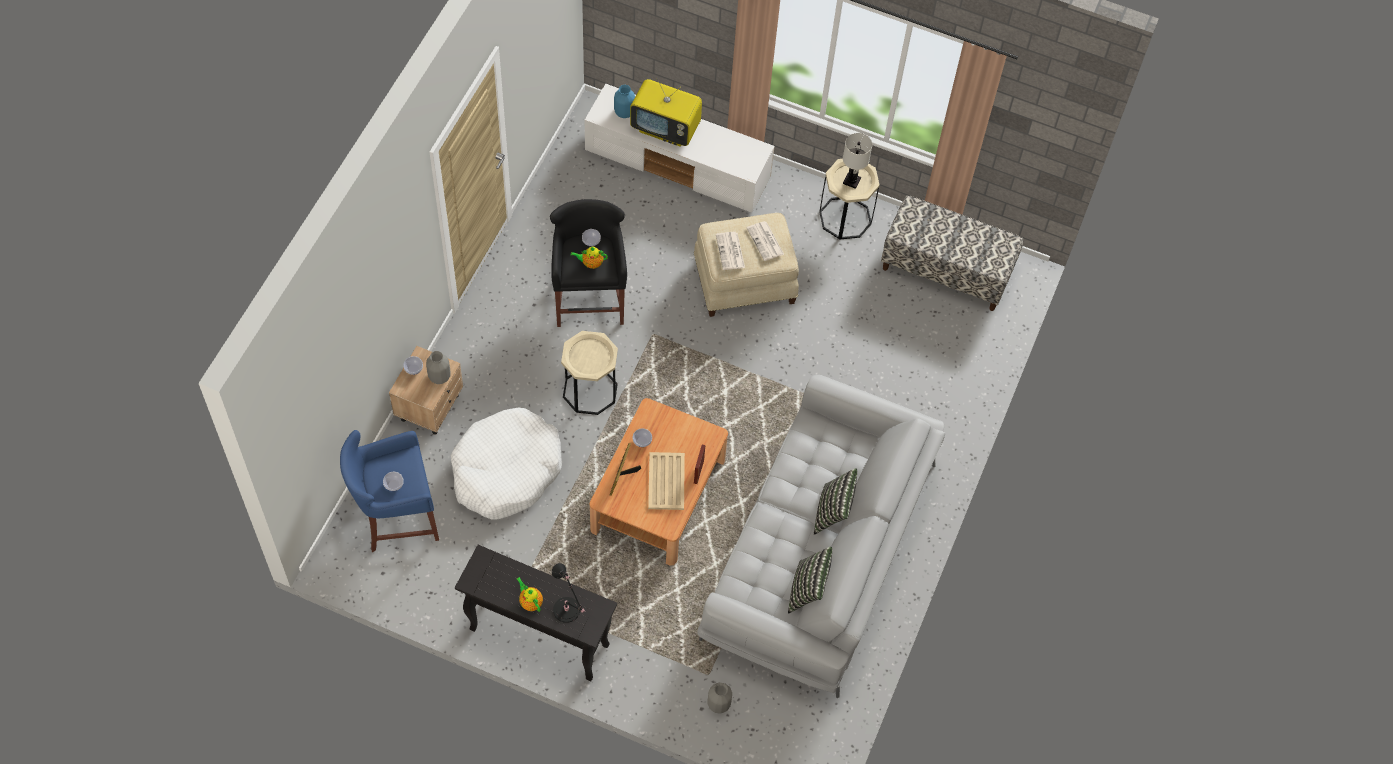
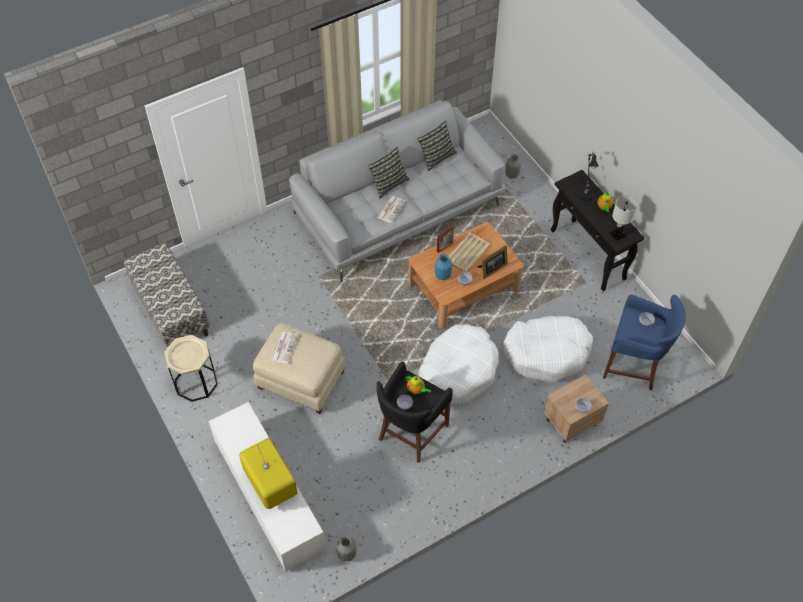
camera: 140 degrees left, 5 degrees down
grey vase [426,351,450,384] -> grey vase moved to [337,536,356,561]
beige side table [561,331,618,415] -> white dog bed [418,324,499,405]
blue vase [614,85,635,118] -> blue vase moved to [435,254,452,280]
newspaper [716,232,745,270] -> newspaper moved to [377,196,405,223]
white table lamp [843,133,872,189] -> white table lamp moved to [610,195,637,241]

